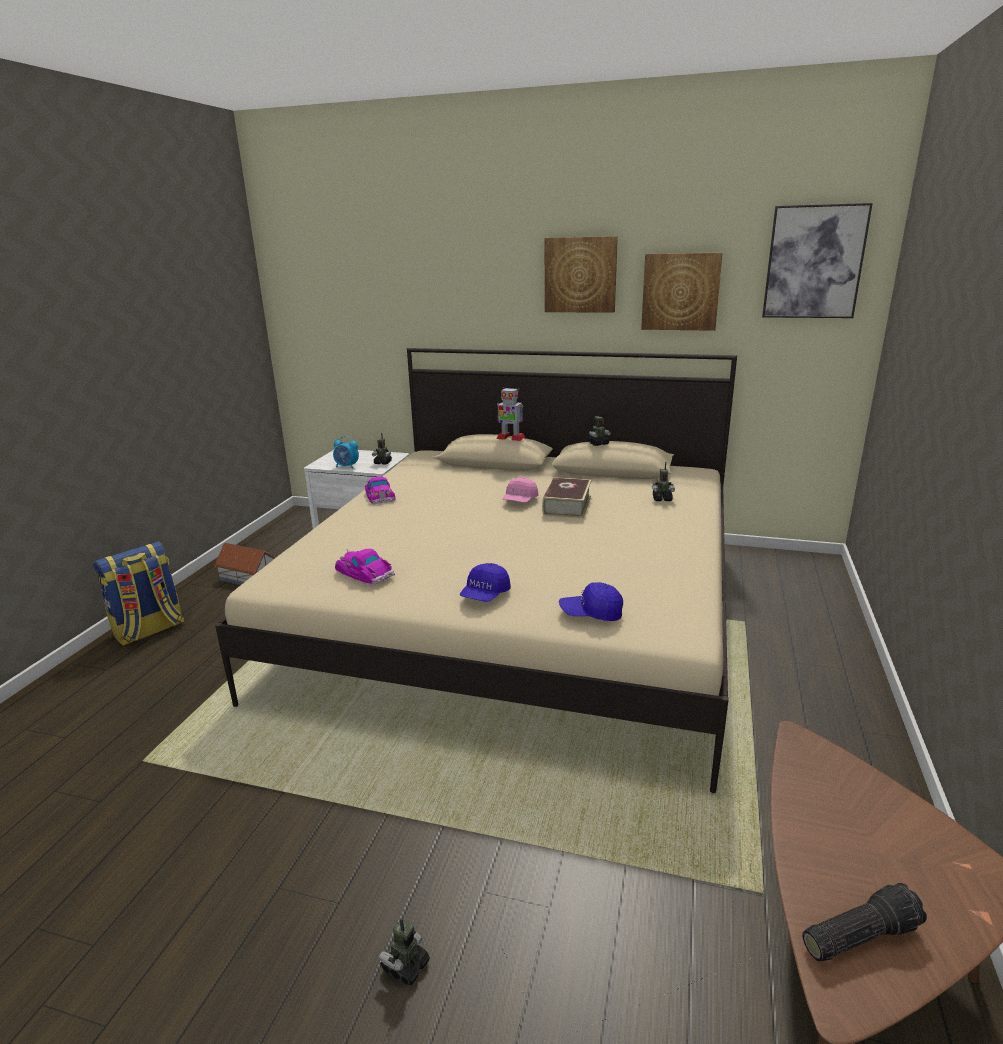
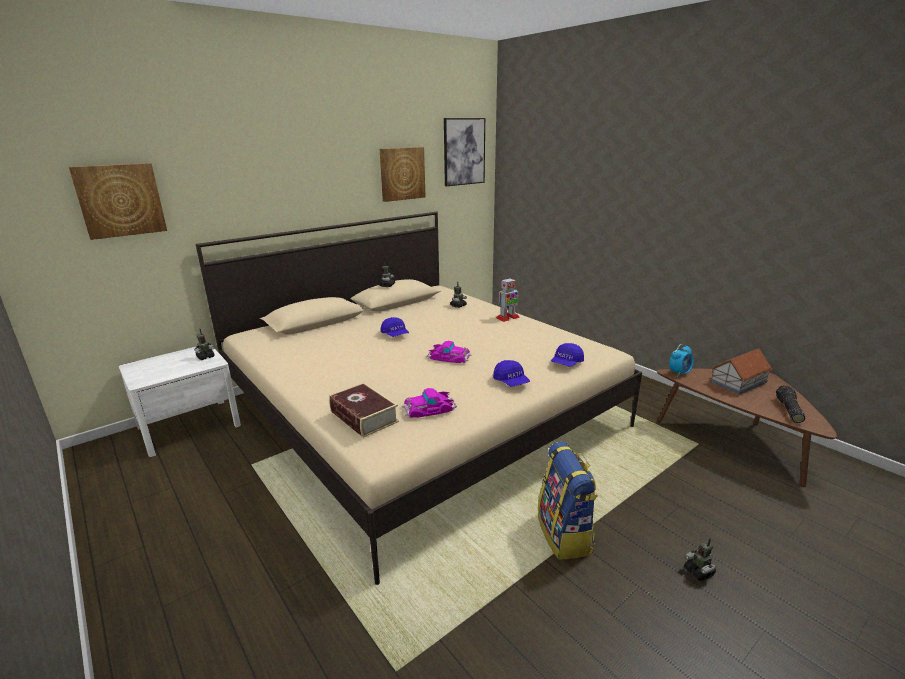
camera: 55 degrees left, 0 degrees up
backpack [93,542,184,646] -> backpack moved to [538,442,598,560]
toy house [214,543,276,585] -> toy house moved to [710,348,772,395]
alarm clock [333,436,359,469] -> alarm clock moved to [670,344,694,377]
toy car [365,476,395,504] -> toy car moved to [427,341,472,363]
toy robot [496,387,525,441] -> toy robot moved to [496,277,520,322]
pink cap [502,477,538,503] -> blue cap [381,317,409,337]
book [542,477,592,518] -> book moved to [329,383,399,438]
picture [545,236,618,313] -> picture moved to [69,163,167,240]

